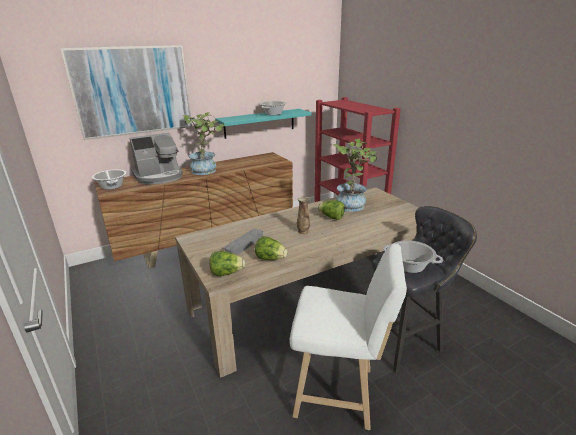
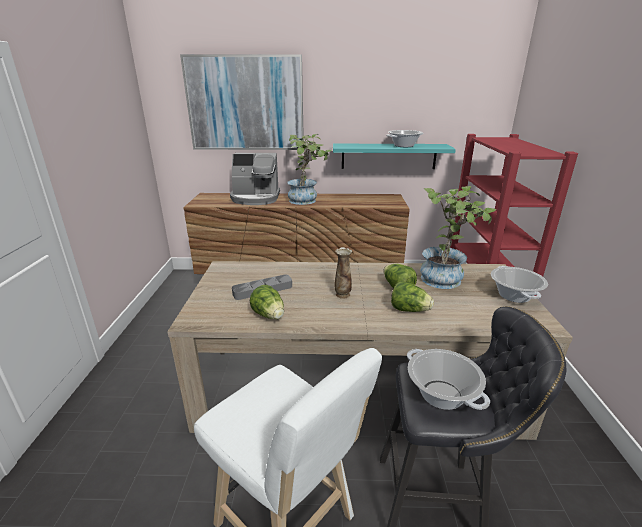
camera: 30 degrees right, 0 degrees up
cooking pot [92,169,127,190] -> cooking pot moved to [491,266,548,303]
lettuce [210,251,245,276] -> lettuce moved to [391,281,434,312]

